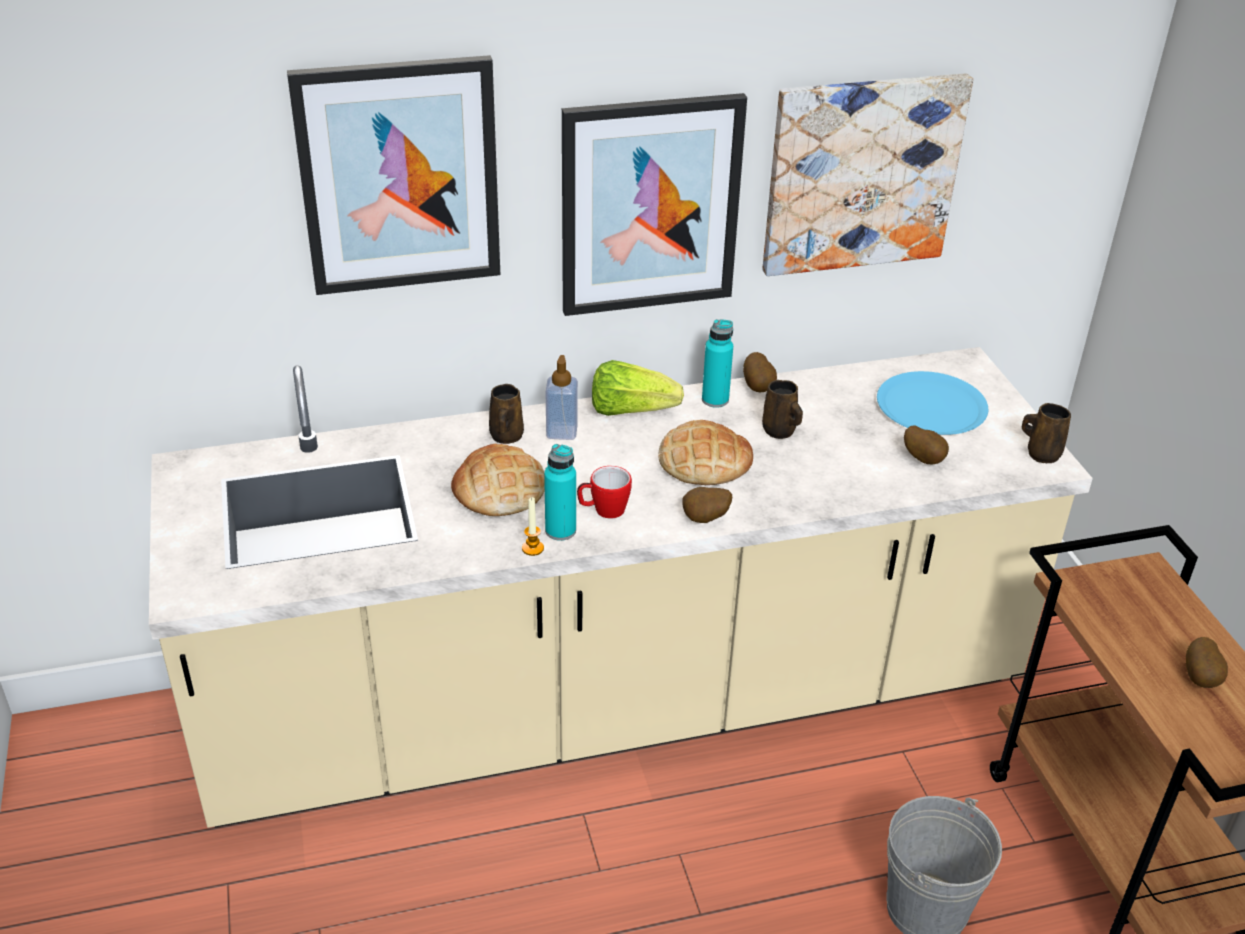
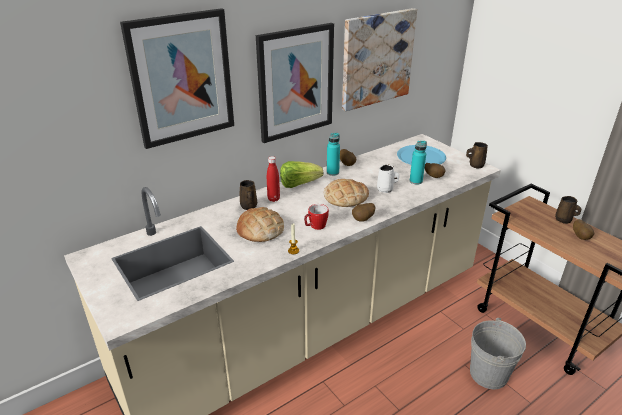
camera: 20 degrees left, 5 degrees down
turquoise bottle [544,444,576,541] -> turquoise bottle moved to [410,141,427,185]
soap dispenser [546,355,578,440] -> red bottle [267,156,280,202]
brown mug [762,380,803,439] -> brown mug moved to [555,196,582,224]
none -> white mug [377,164,399,193]

